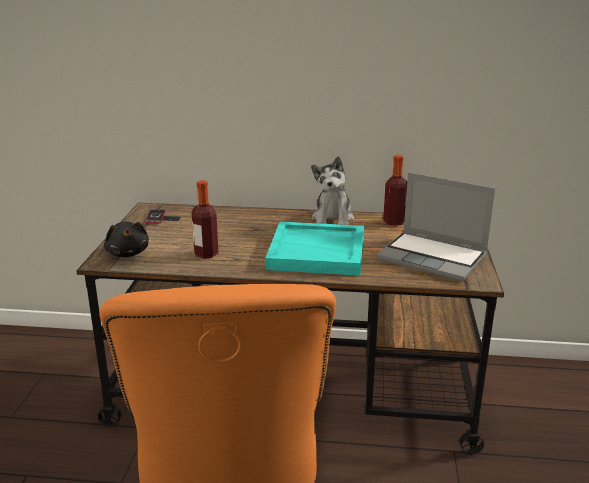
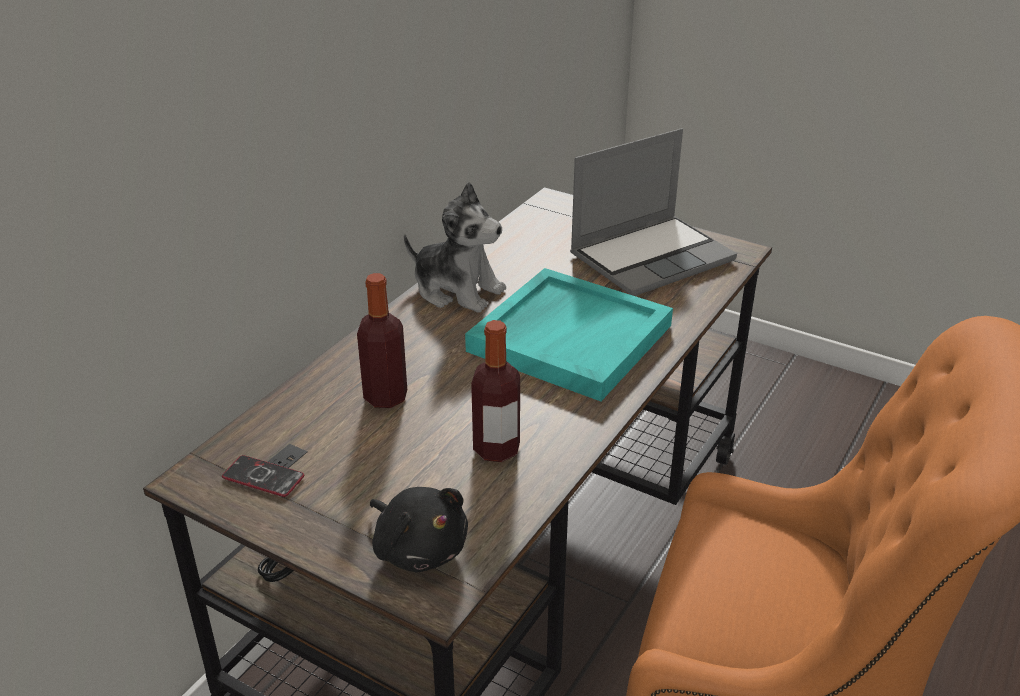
camera: 65 degrees left, 10 degrees up
black plush toy [104,221,149,257] -> black plush toy turned 45 degrees clockwise [370,487,468,572]
bottle [383,155,407,226] -> bottle moved to [357,273,407,408]

